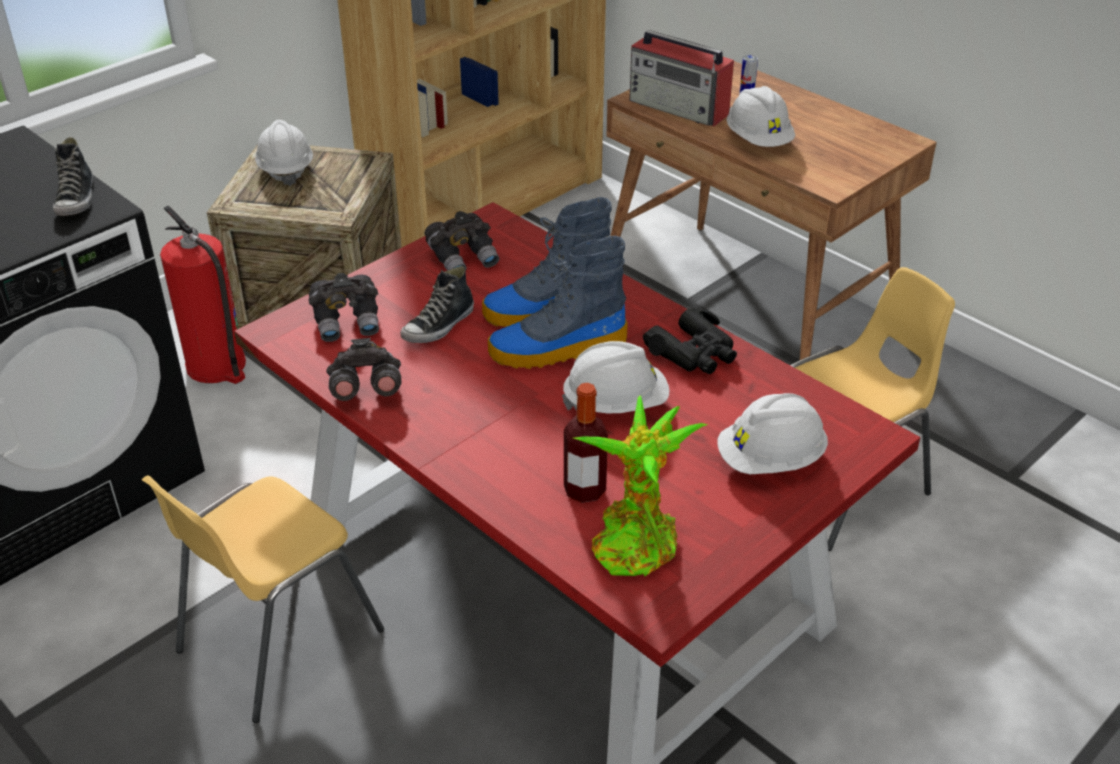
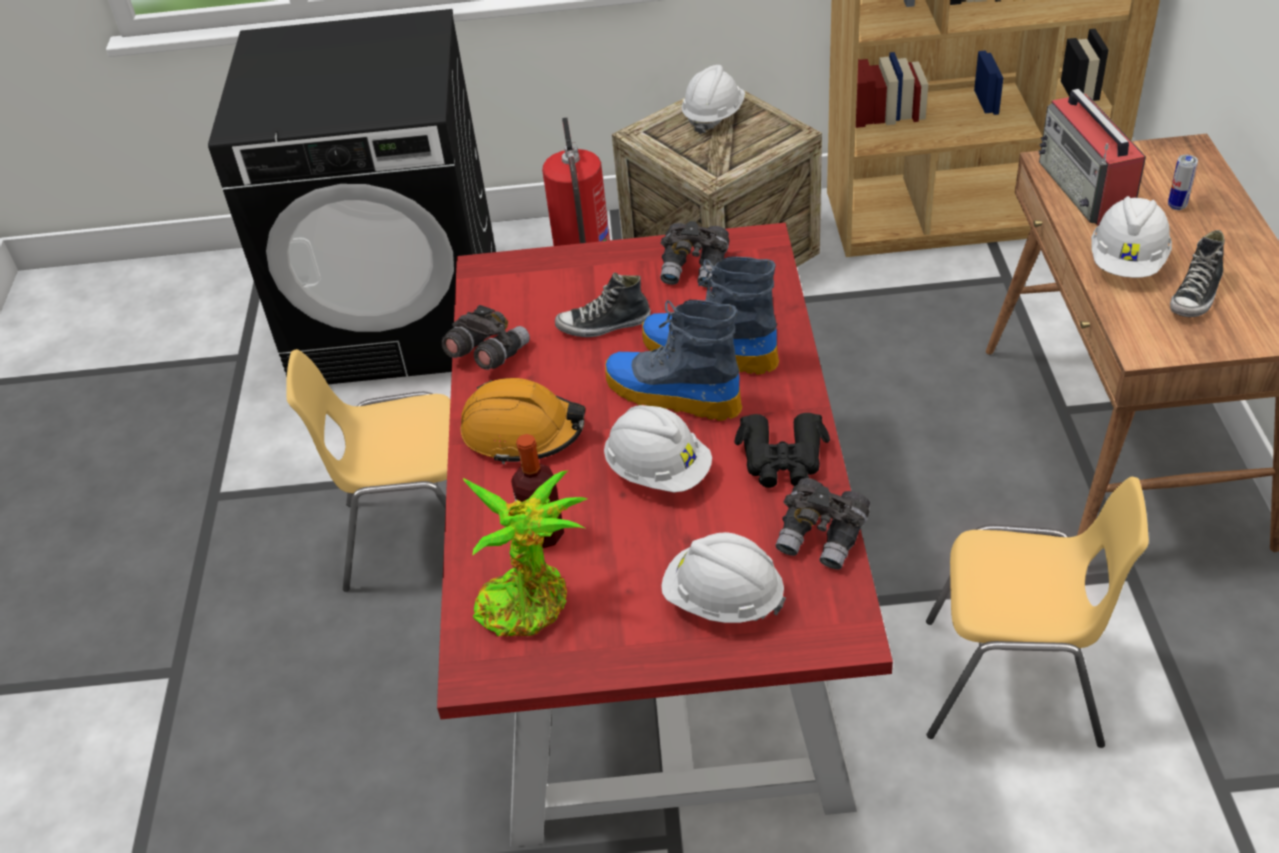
camera: 45 degrees right, 5 degrees up
shoe [53,137,93,216] -> shoe moved to [1170,230,1225,317]
grey binoculars [309,273,379,342] -> grey binoculars moved to [775,478,870,569]
none -> orange hard hat [460,378,585,464]

